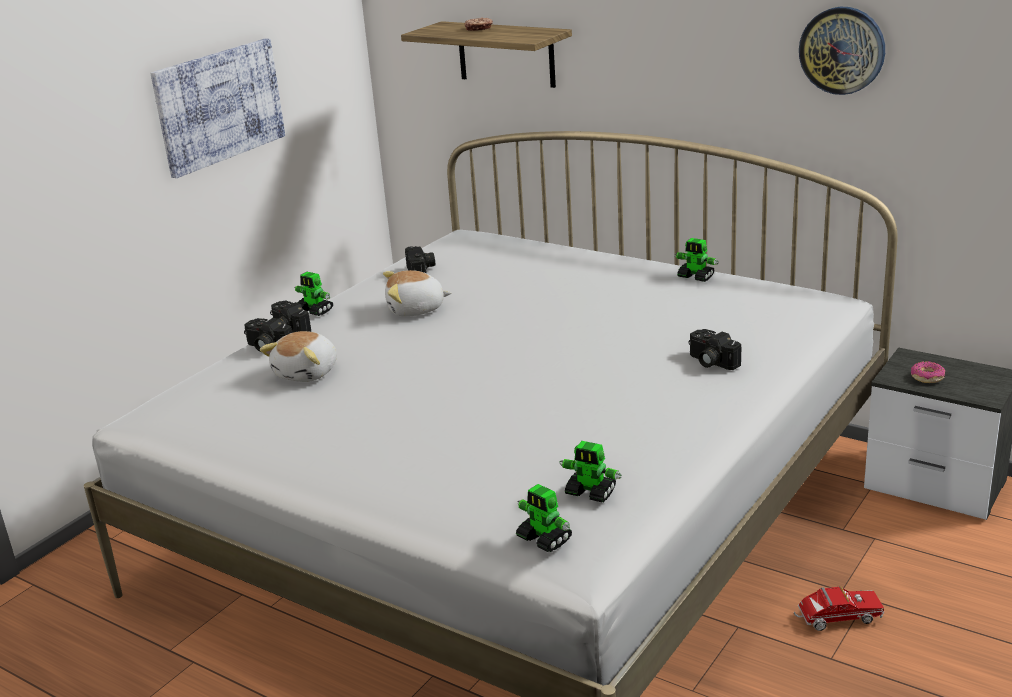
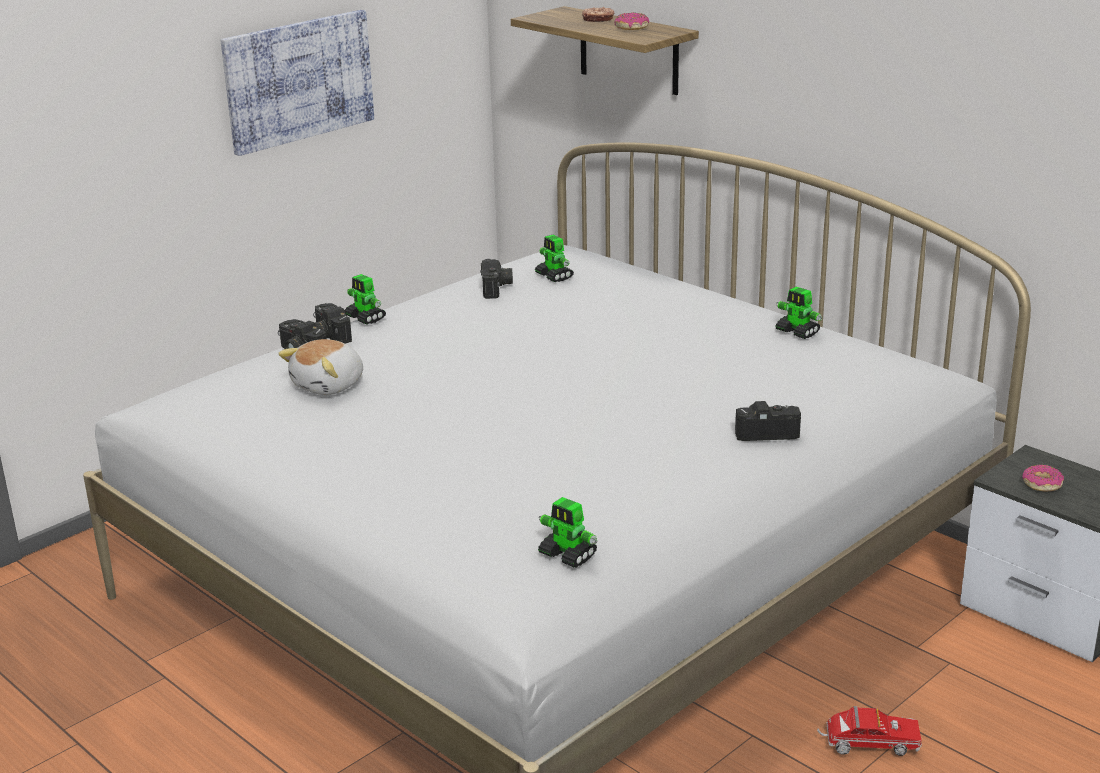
camera: 10 degrees right, 0 degrees up
plush toy [383,270,451,317] -> none
toy robot [516,484,572,552] -> toy robot moved to [535,234,574,282]
camera [688,329,741,370] -> camera turned 120 degrees clockwise [735,401,801,441]
wall clock [799,7,885,95] -> none
none -> donut [614,12,649,30]

